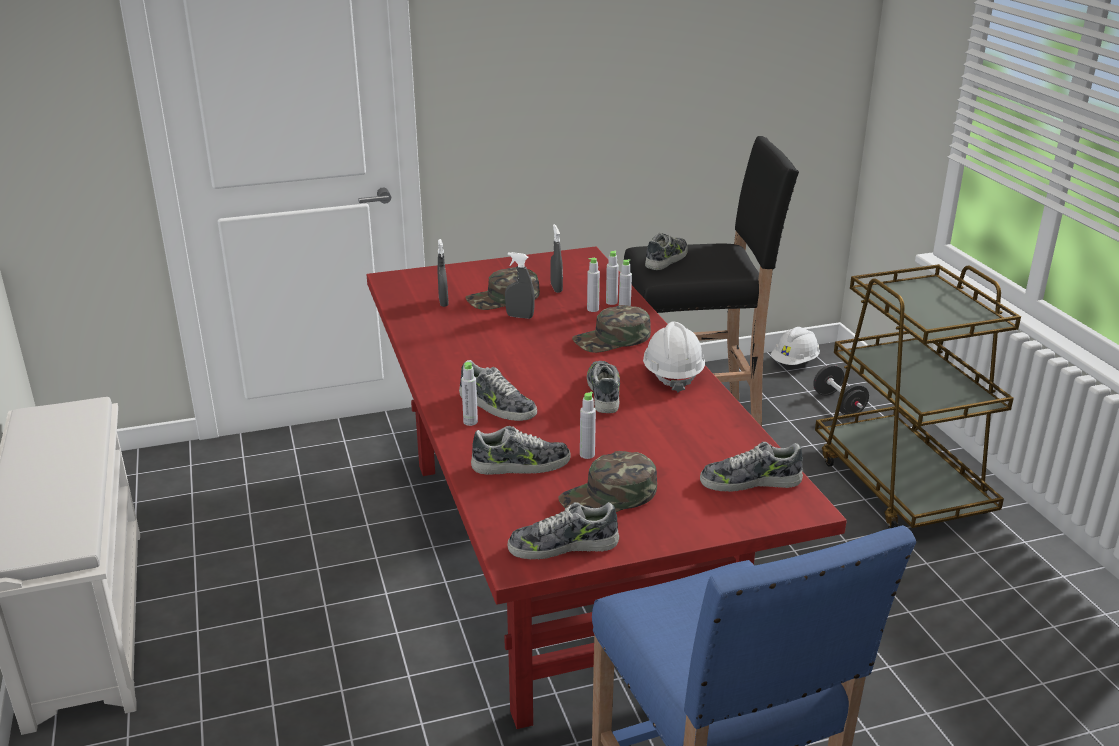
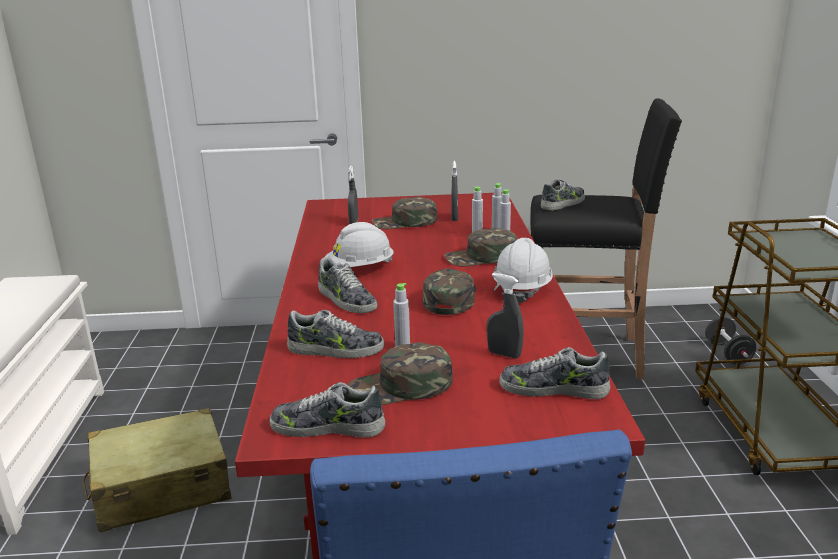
camera: 15 degrees right, 5 degrees down
grey bottle [461,362,478,426] -> none
grey spray bottle [505,252,535,319] -> grey spray bottle moved to [487,273,524,358]
shoe [587,361,620,413] -> green cap [423,269,476,315]
white hard hat [771,327,820,365] -> white hard hat moved to [325,222,394,267]
none -> beige suitcase [83,408,231,533]

